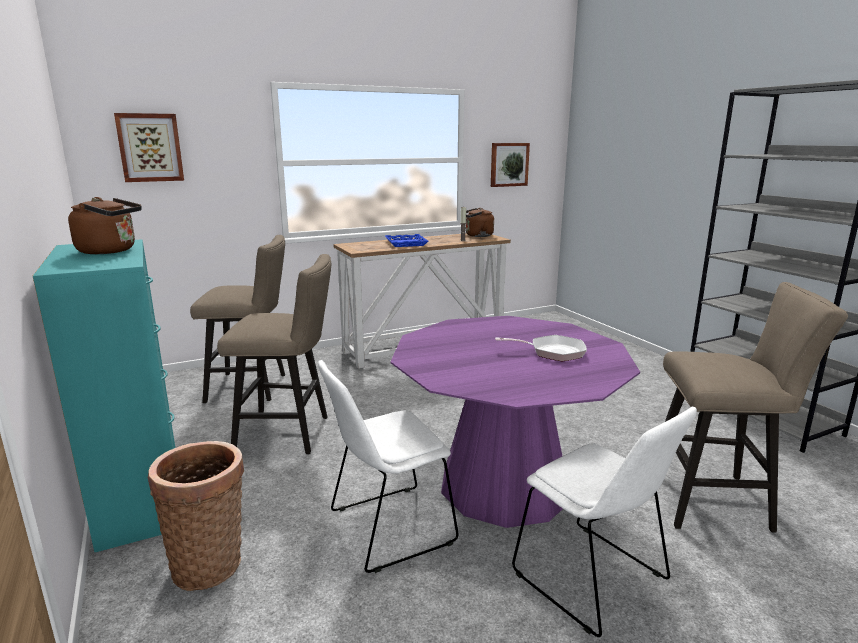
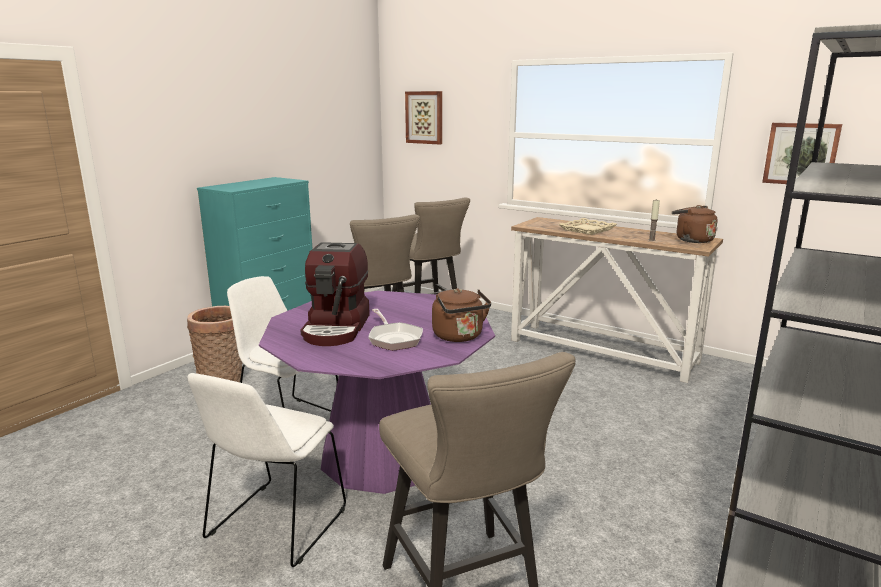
camera: 60 degrees right, 0 degrees up
brown kettle [68,197,142,254] -> brown kettle moved to [432,288,491,342]
blue tray [385,234,428,247] -> beige tray [559,218,617,235]
none -> coffee machine [301,242,370,346]

